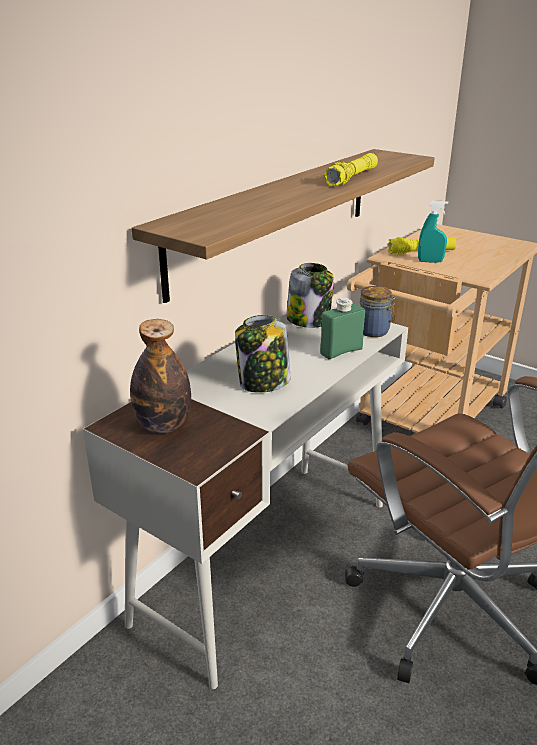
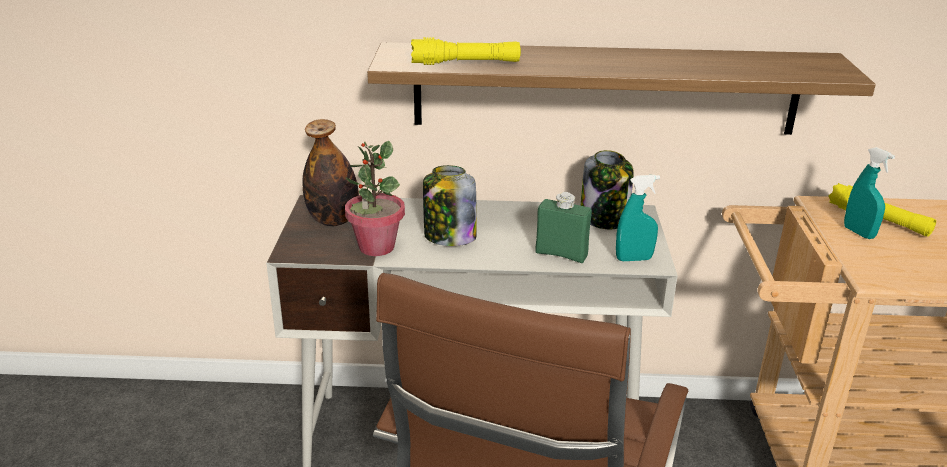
camera: 55 degrees right, 0 degrees up
yellow flashlight [324,153,378,186] -> yellow flashlight moved to [411,37,521,65]
jar [359,286,395,337] -> turquoise spray bottle [616,175,660,261]
none -> potted plant [345,141,405,256]

